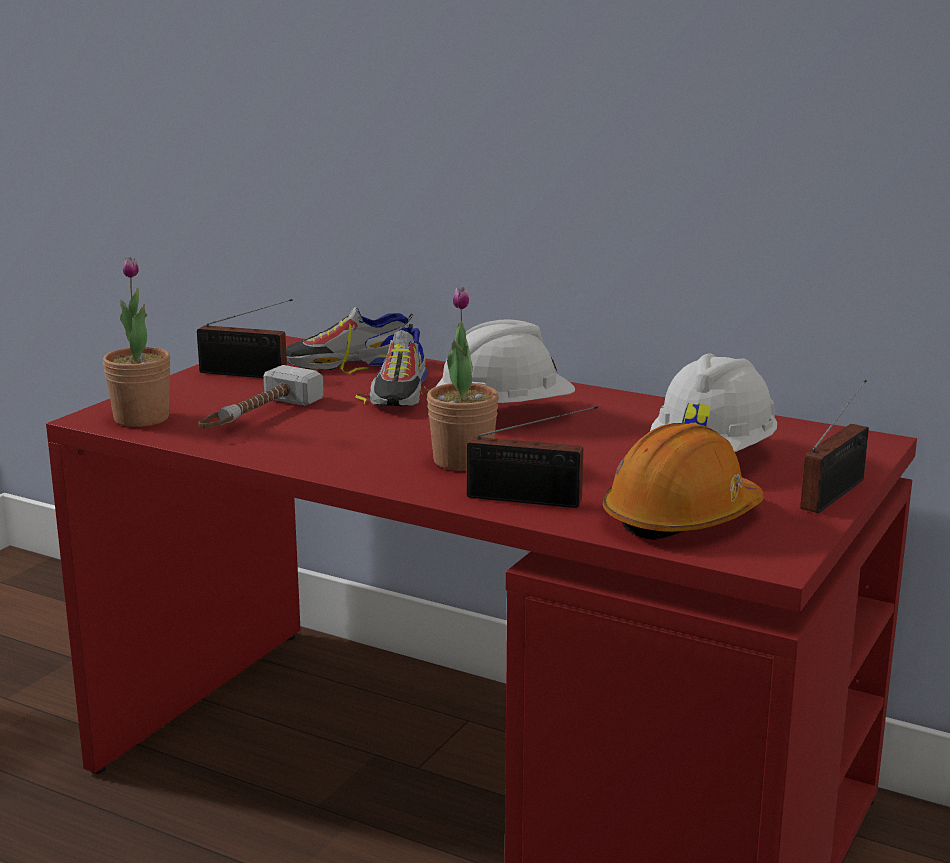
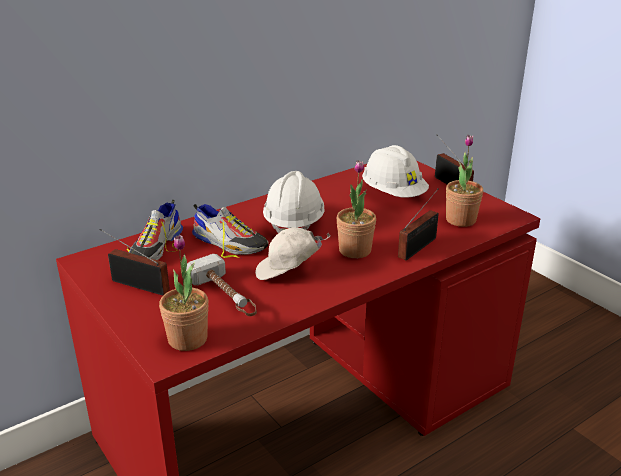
camera: 65 degrees left, 10 degrees up
radio [197,299,293,378] -> radio turned 105 degrees counterclockwise [100,229,170,295]
orange hard hat [603,423,764,540] -> potted plant [446,135,483,227]
none -> white cap [255,227,330,280]

